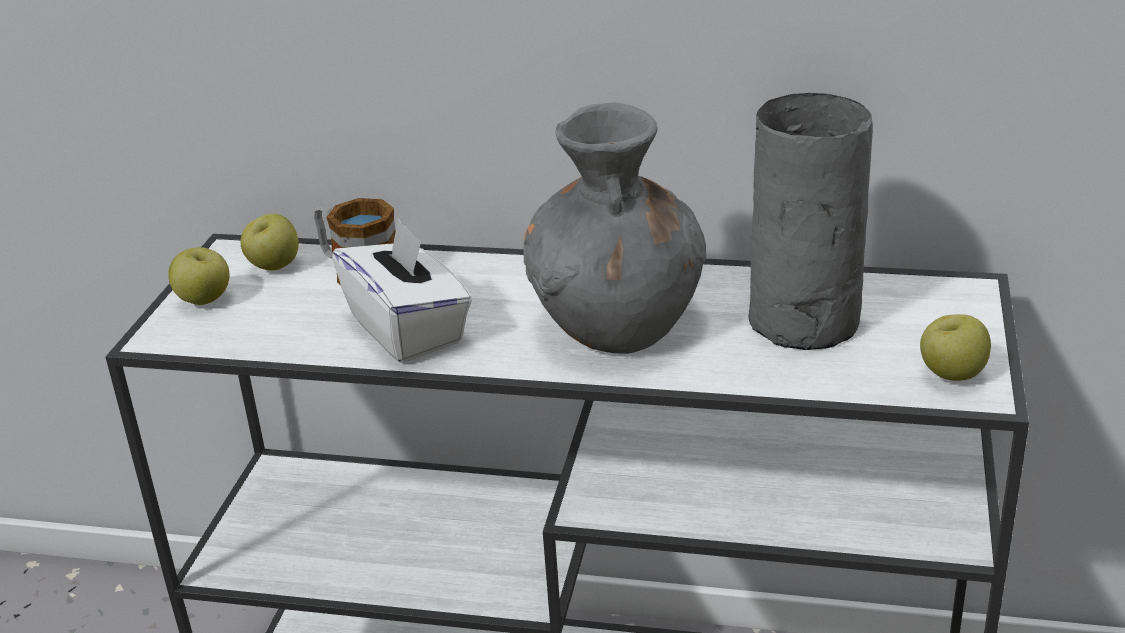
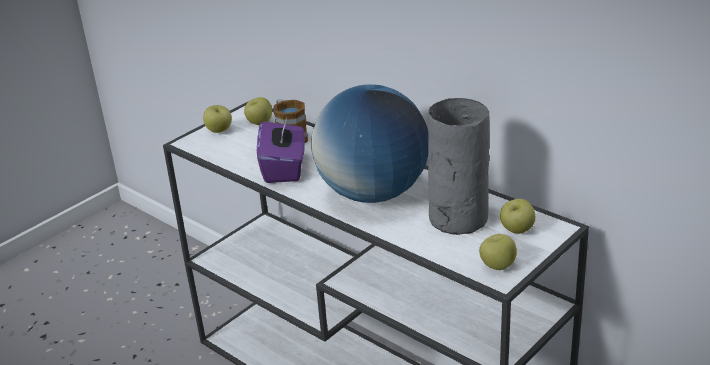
camera: 30 degrees right, 0 degrees up
white tissue box [332,217,472,363] -> purple tissue box [257,117,305,183]
grey vase [523,103,706,354] -> globe [311,84,428,203]
none -> apple [500,199,536,234]

